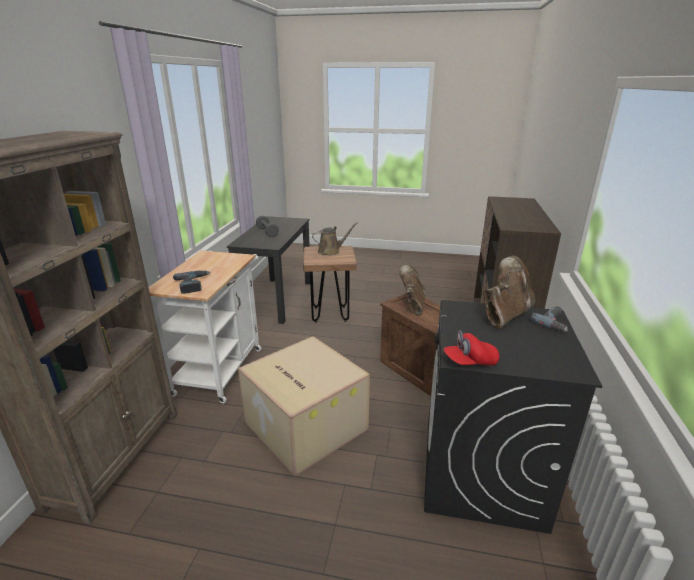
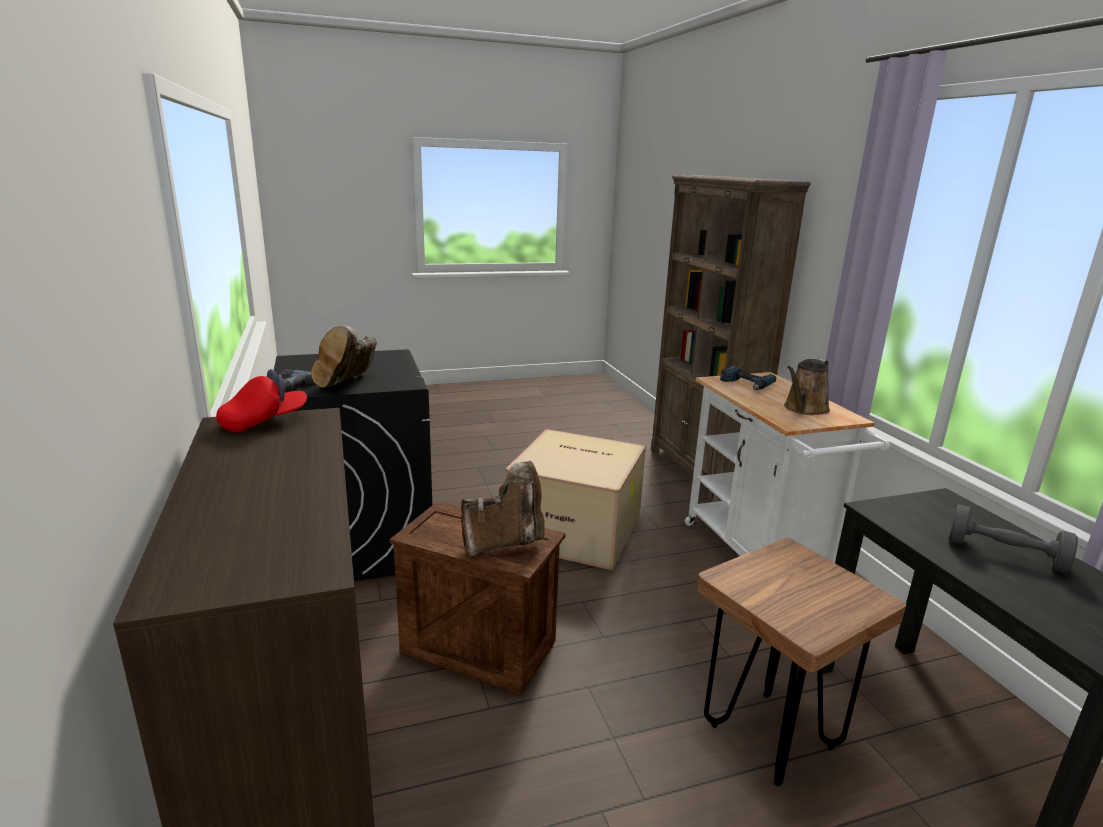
camera: 150 degrees right, 5 degrees down
brown watering can [312,222,358,255] -> brown watering can moved to [784,359,830,415]
brown boot [399,263,425,316] -> brown boot turned 90 degrees counterclockwise [461,461,545,556]
red cap [443,330,500,365] -> red cap moved to [216,369,307,432]

